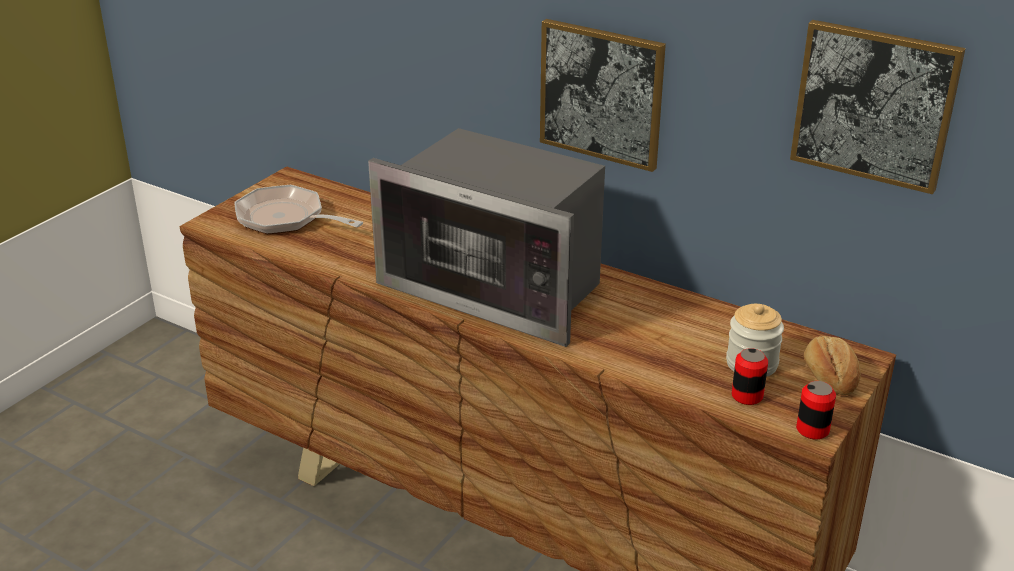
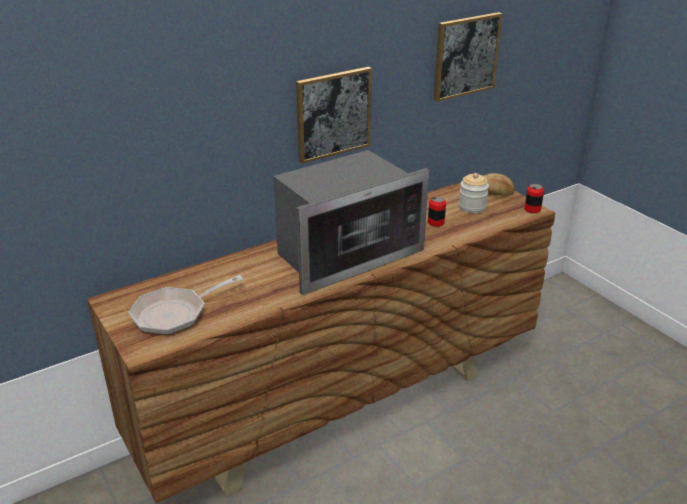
camera: 65 degrees left, 0 degrees up
can [732,348,768,405] -> can moved to [428,196,446,227]

